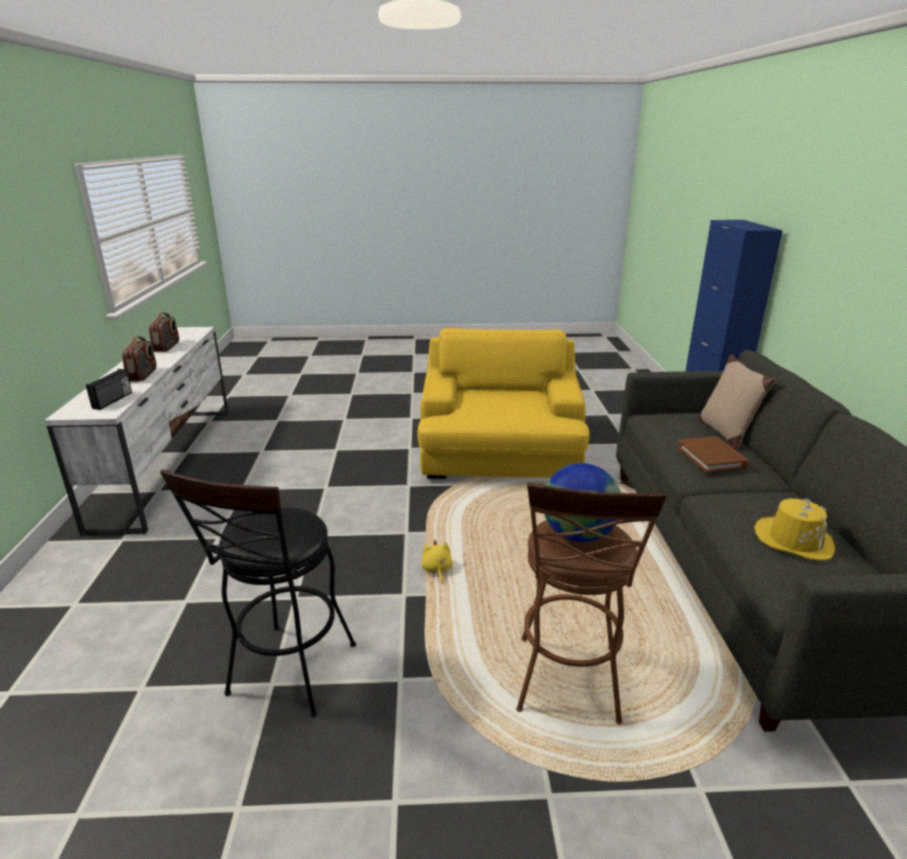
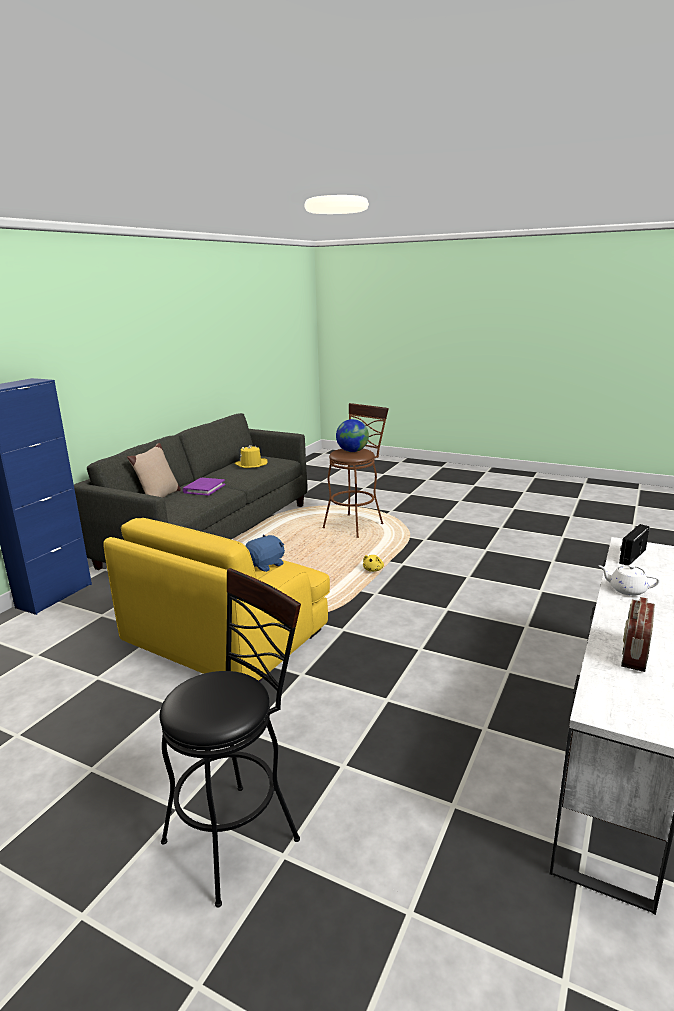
camera: 150 degrees left, 5 degrees down
radio [122,336,156,381] -> white teapot [599,565,660,596]
black stool [160,470,356,717] -> black stool moved to [160,568,301,907]
brown book [677,436,749,473] -> purple book [183,478,225,496]
none -> blue plush toy [245,535,285,572]

